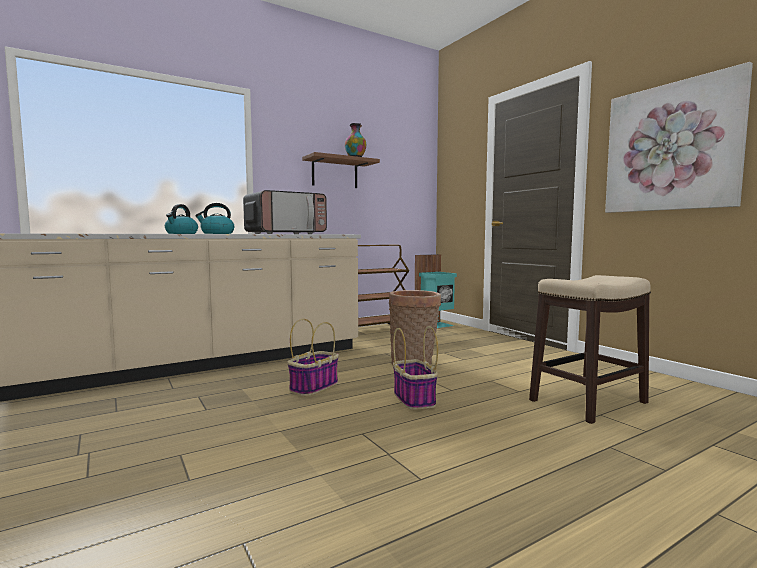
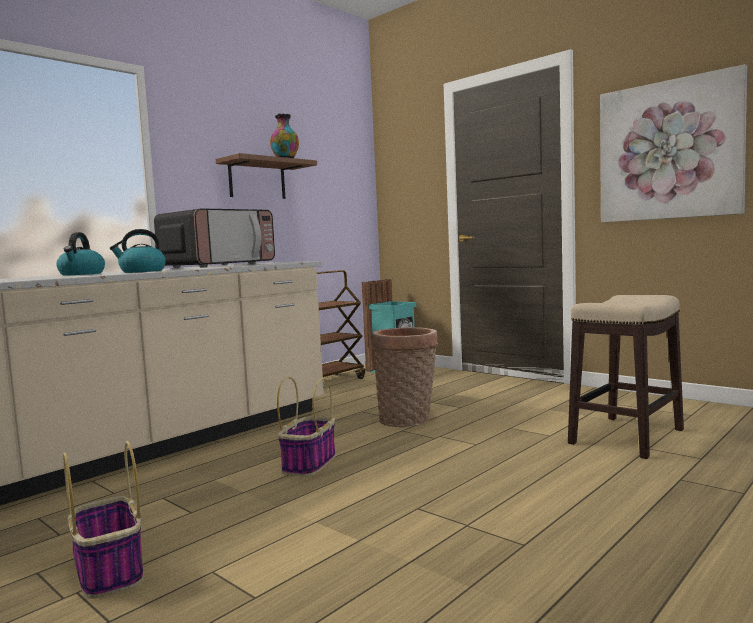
camera: 15 degrees left, 0 degrees up
basket [393,326,438,410] -> basket moved to [63,441,143,599]

